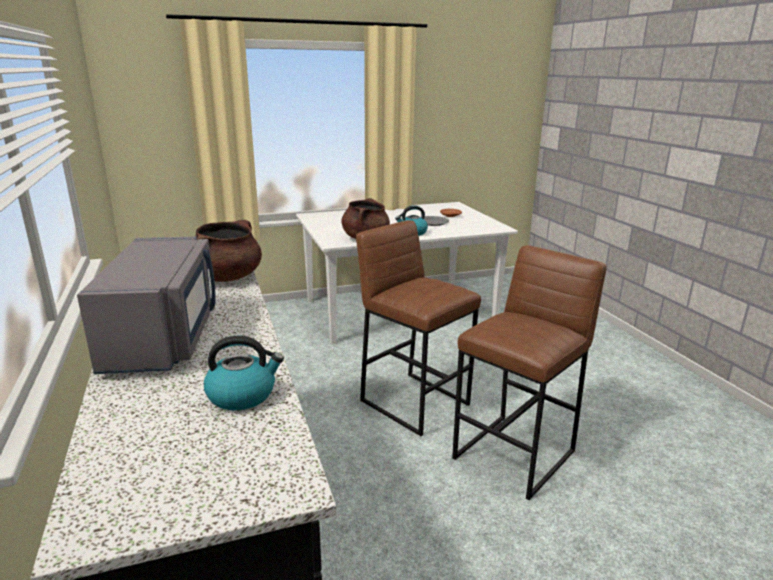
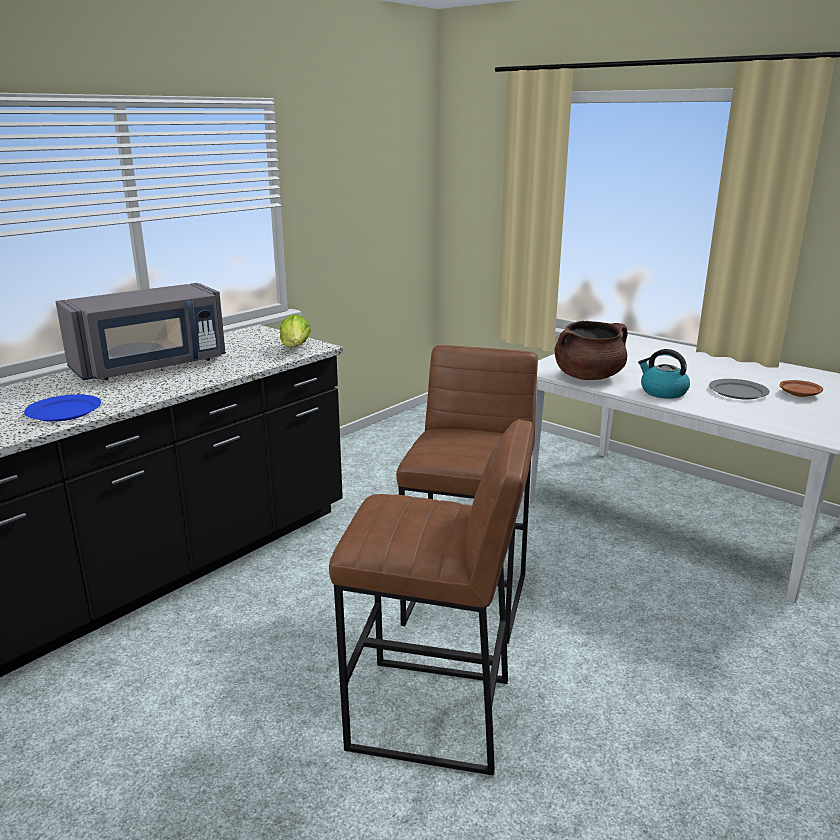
camera: 60 degrees right, 0 degrees up
brown cooking pot [196,220,262,282] -> lettuce [280,314,311,348]
kettle [204,336,284,410] -> blue plate [24,394,101,422]

